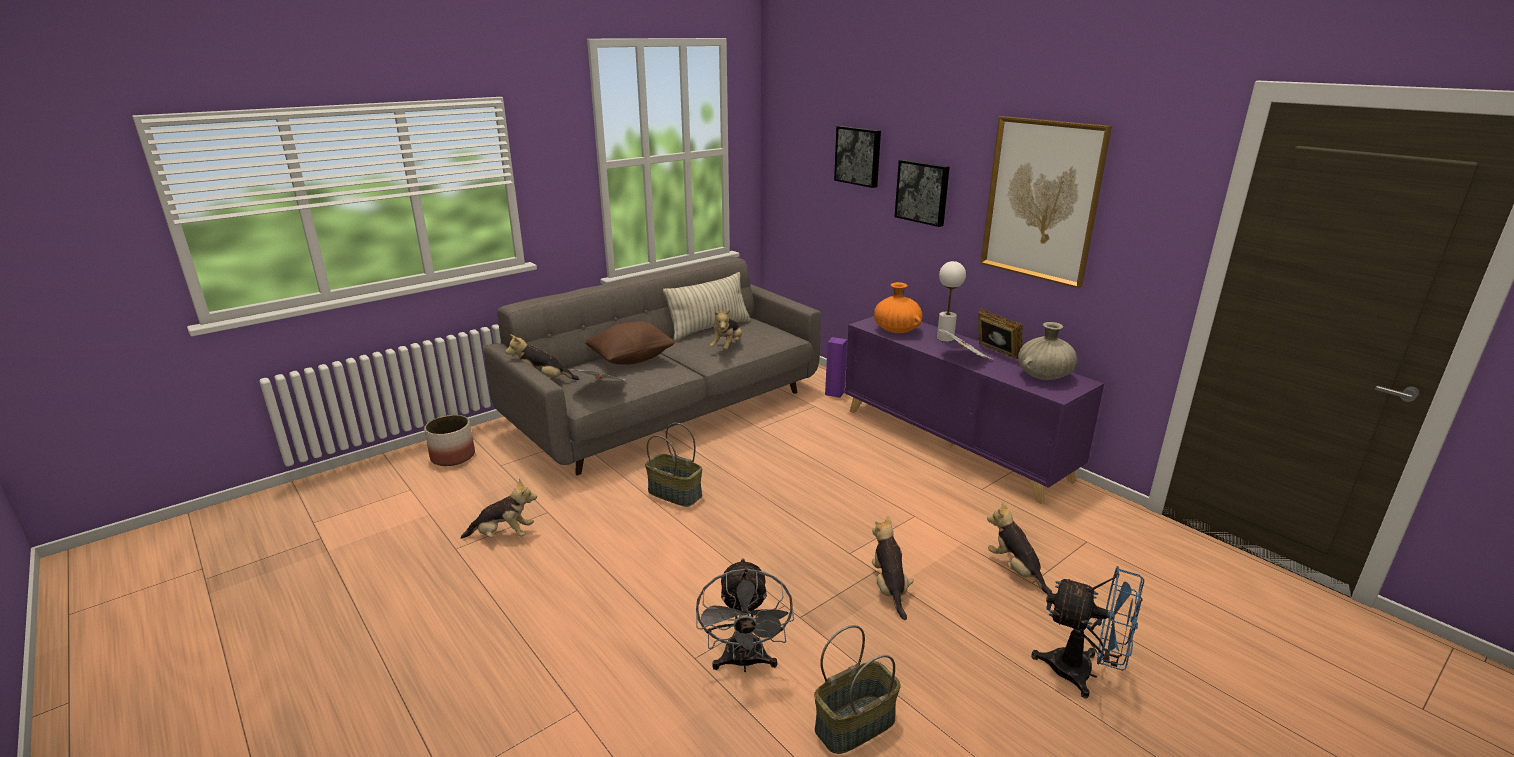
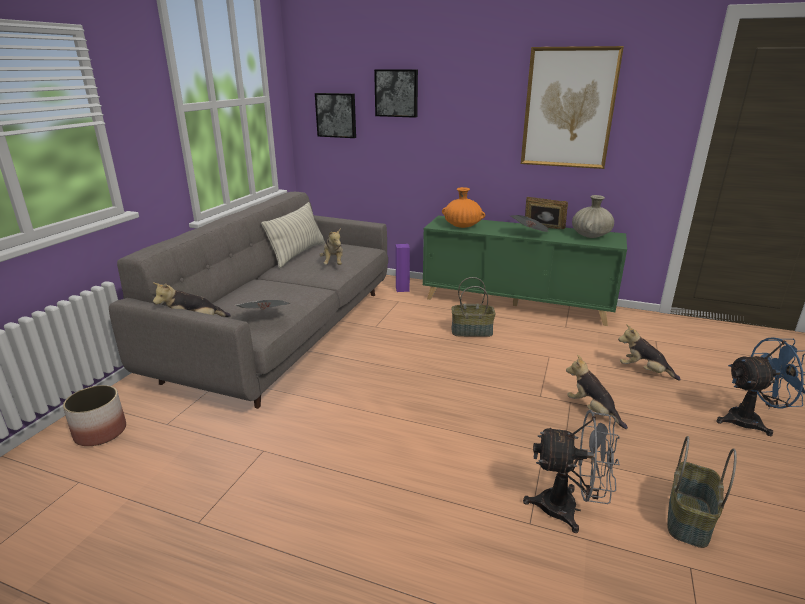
camera: 30 degrees left, 0 degrees up
plush toy [460,478,537,539] -> none
brown pillow [586,321,675,365] -> none
basket [645,423,702,507] -> basket moved to [451,277,496,337]
grey fan [696,558,794,672] -> grey fan turned 45 degrees counterclockwise [523,410,620,533]
purple cabinet [845,316,1104,504] -> green cabinet [423,216,627,326]
picture [895,160,950,227] -> picture moved to [315,93,356,138]
white table lamp [937,261,966,342] -> none

